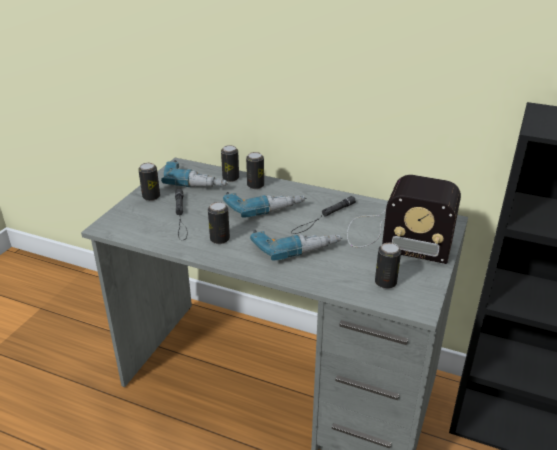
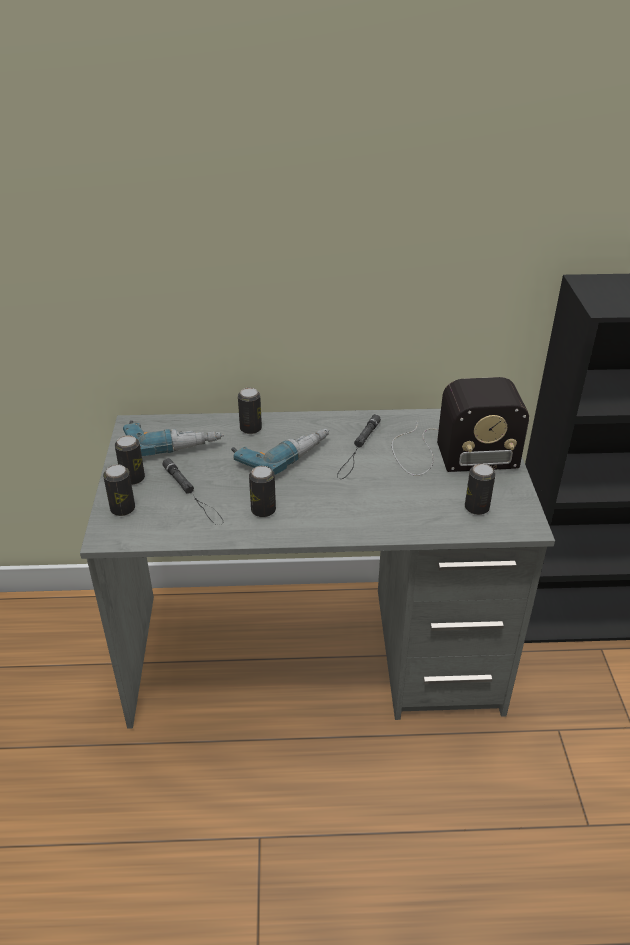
camera: 25 degrees left, 5 degrees up
can [221,145,239,182] -> can moved to [103,464,135,516]
power drill [250,230,343,261] -> none

